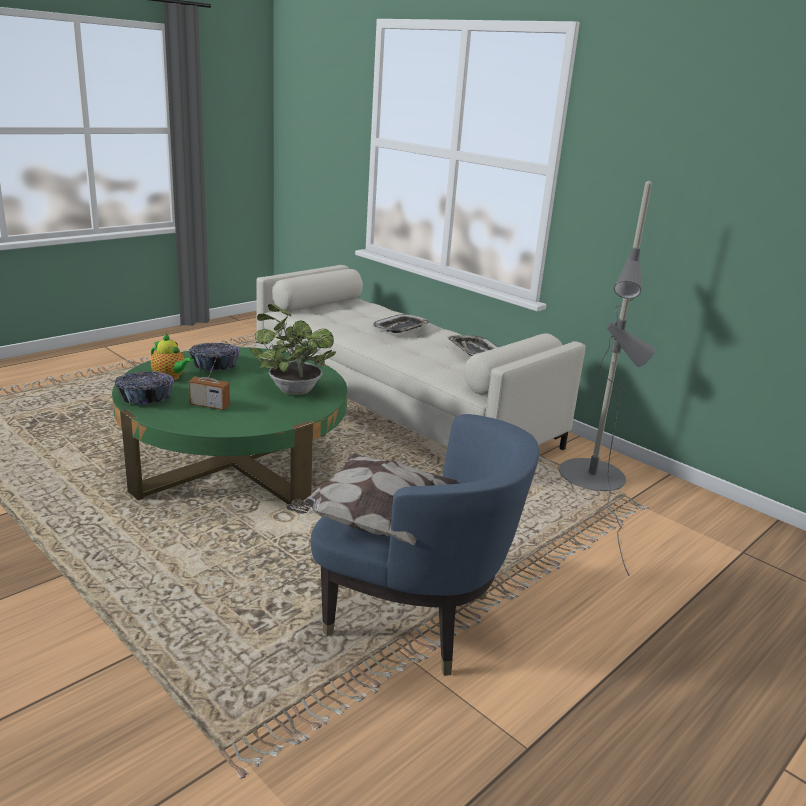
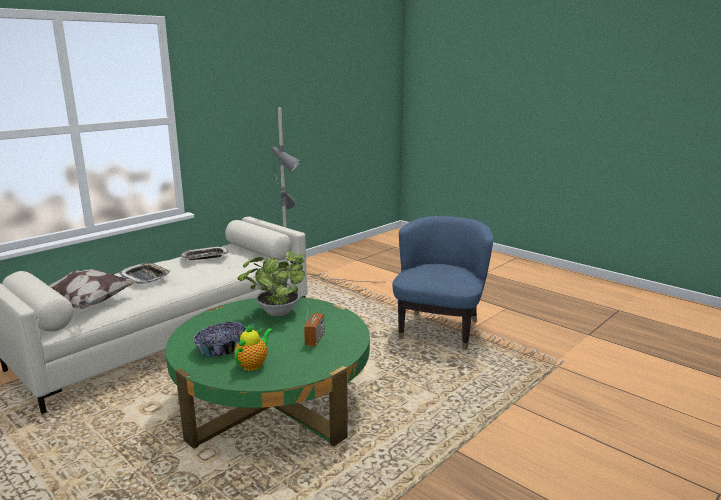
camera: 90 degrees left, 5 degrees down
bowl [115,371,174,404] -> none
pillow [286,453,460,545] -> pillow moved to [48,269,137,309]

